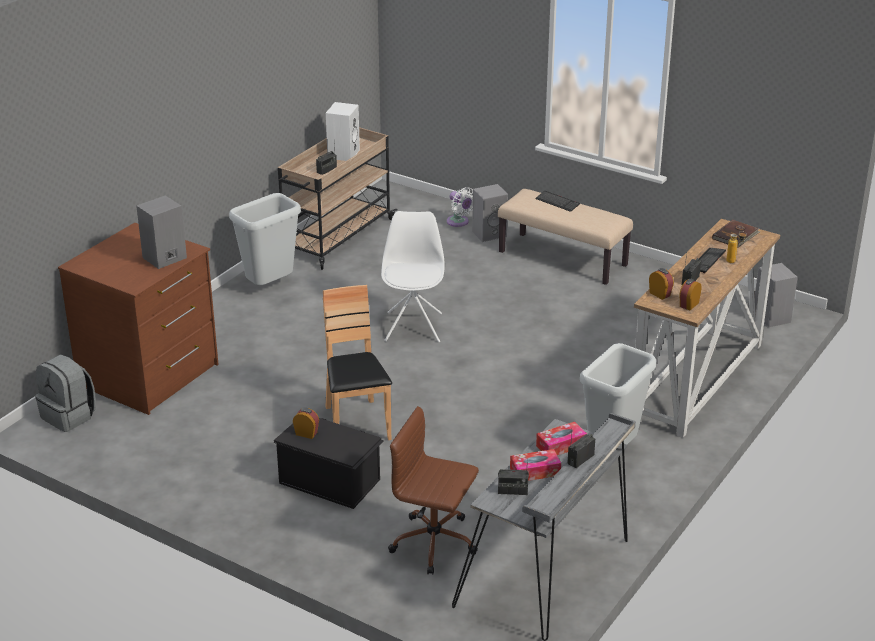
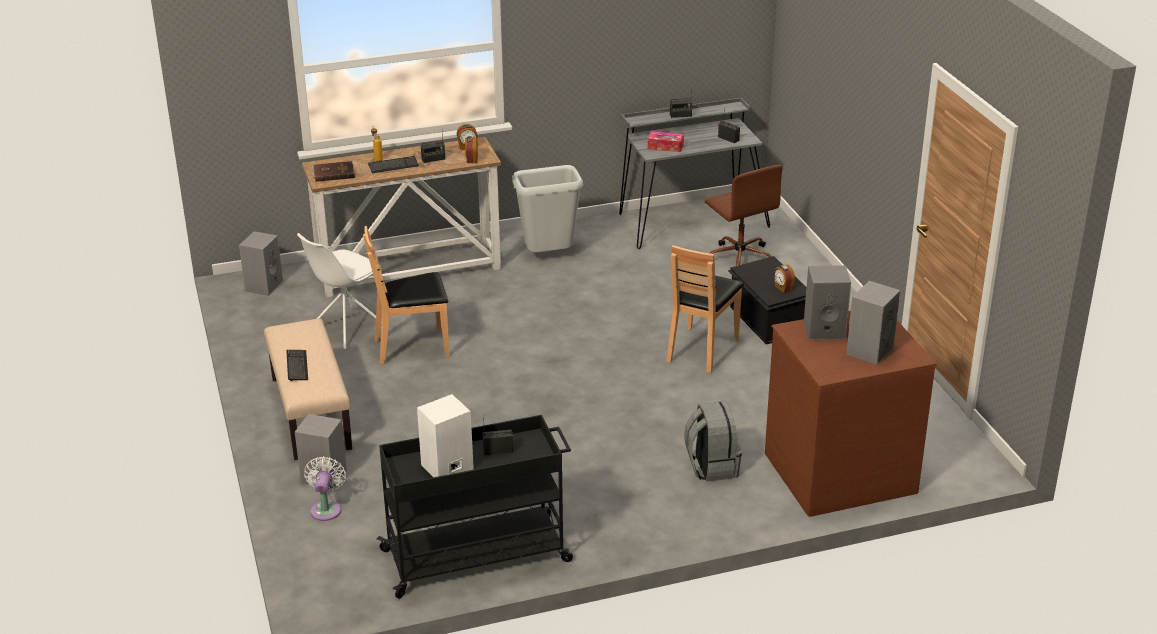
camera: 140 degrees left, 0 degrees up
grey backpack [35,354,96,432] -> grey backpack moved to [684,401,742,482]
grey trash can [229,193,301,285] -> none
beige cart [278,127,398,270] -> black cart [377,415,573,599]
white chair [381,211,445,343] -> white chair moved to [297,233,382,349]
tissue box [510,449,561,481] -> none
none -> brown chair [363,226,450,365]
none -> grey speaker [846,281,900,365]

